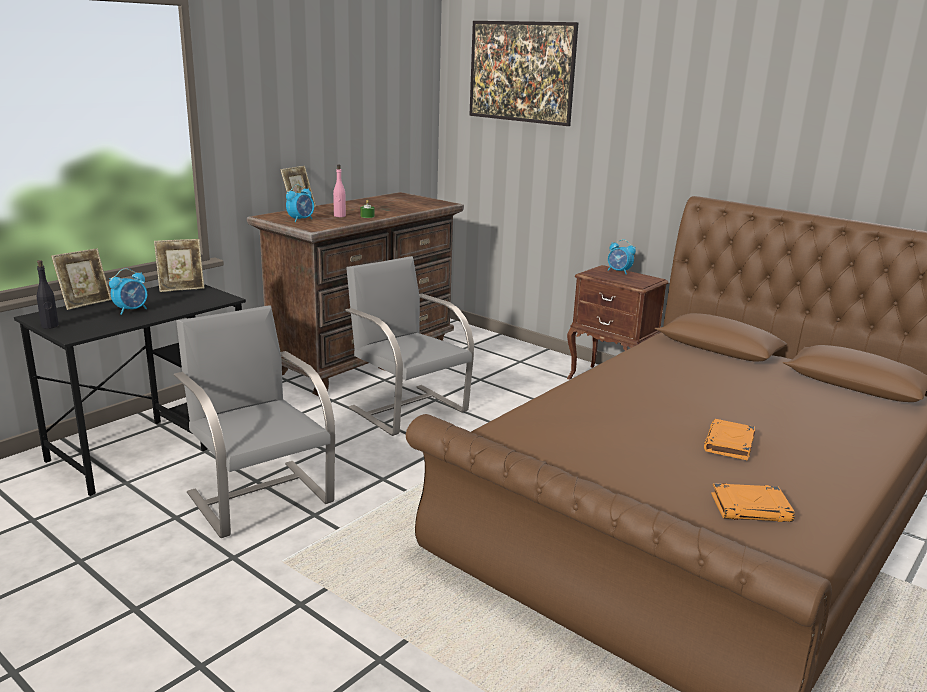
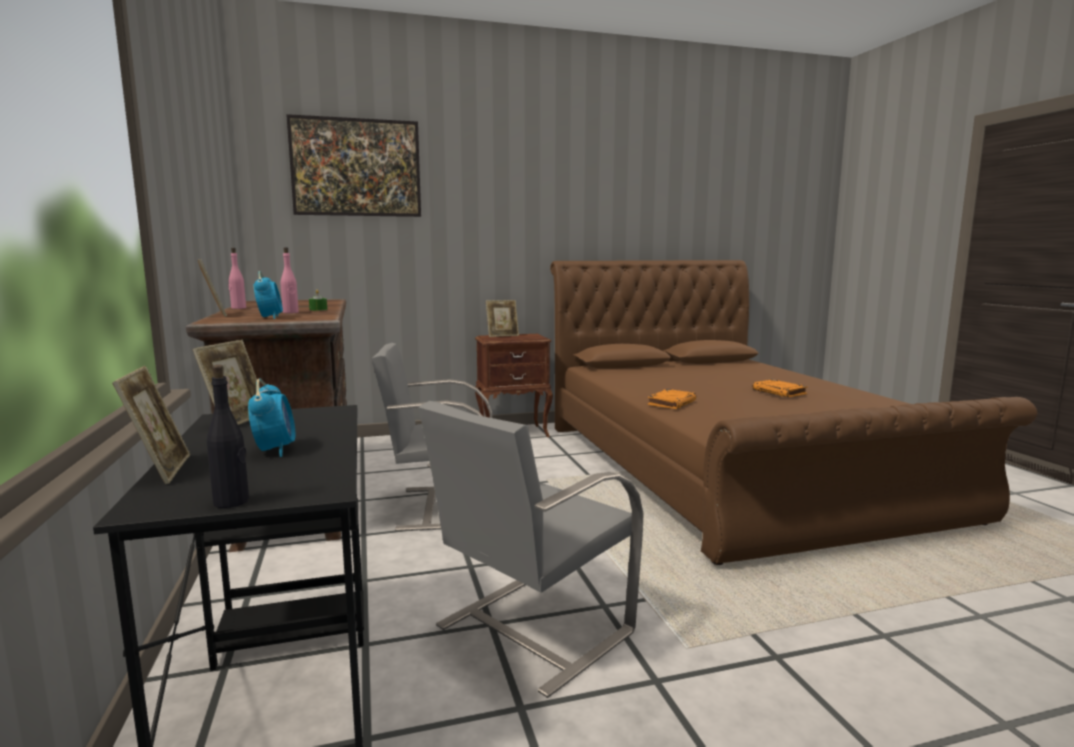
camera: 55 degrees left, 10 degrees down
grey chair [174,305,335,538] -> grey chair turned 45 degrees counterclockwise [419,401,644,698]
alarm clock [607,239,636,274] -> picture frame [486,300,519,337]
orange book [711,483,795,522] -> orange book moved to [647,389,697,409]
none -> pink bottle [228,248,246,309]

